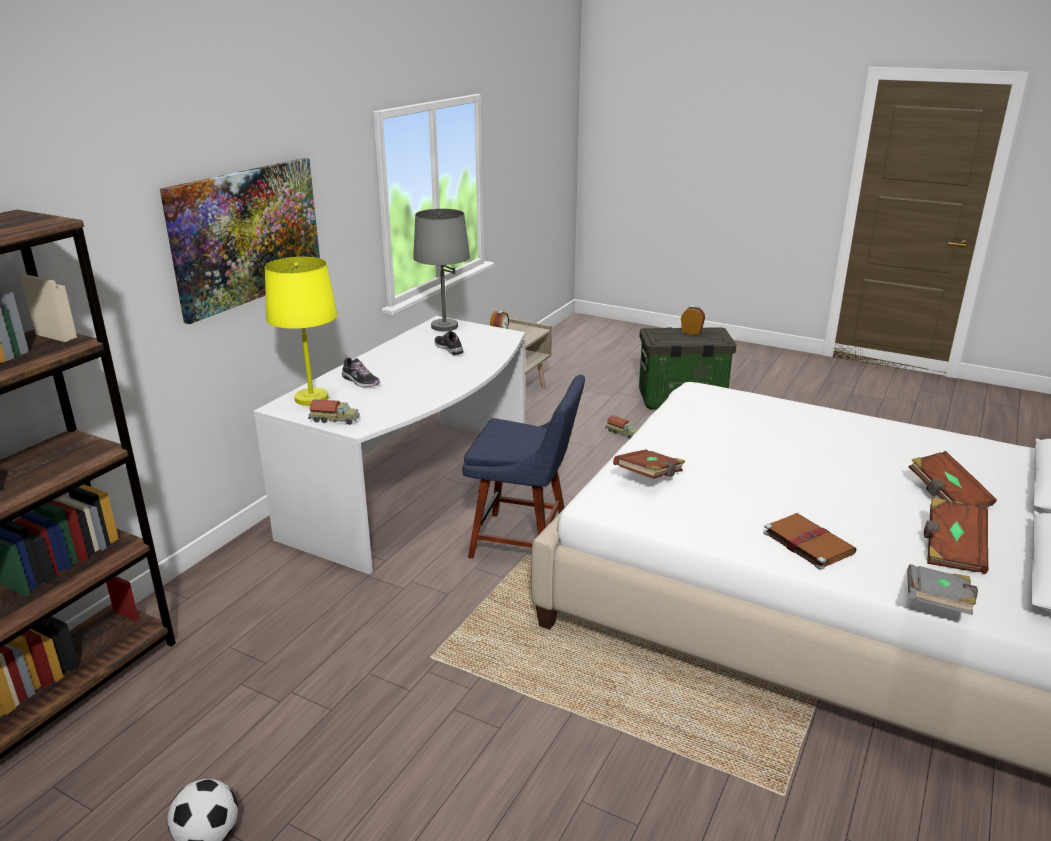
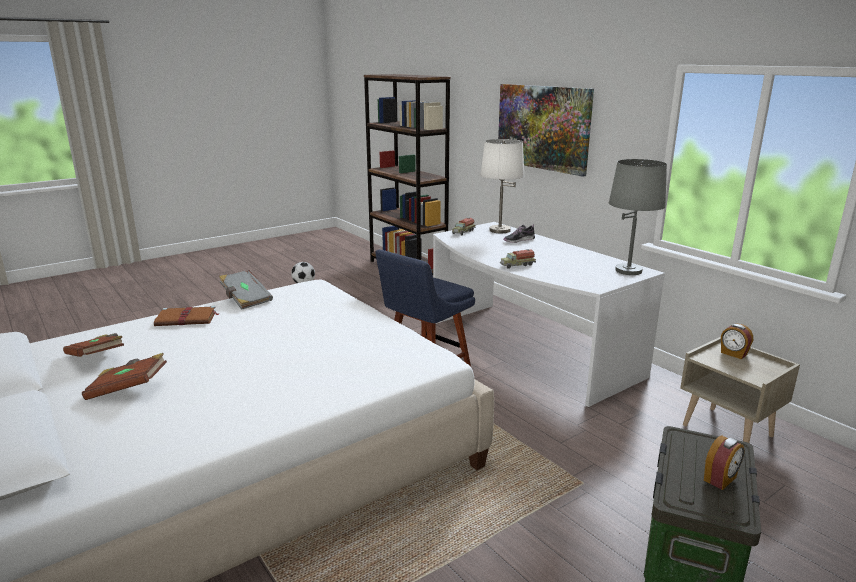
camera: 115 degrees right, 5 degrees down
yellow table lamp [265,257,338,406] -> white table lamp [480,139,524,233]
shoe [434,331,463,355] -> none
toy truck [605,415,638,439] -> toy truck moved to [500,249,536,269]
brown book [613,450,685,479] -> none
grey book [907,564,978,615] -> grey book moved to [219,270,273,310]

